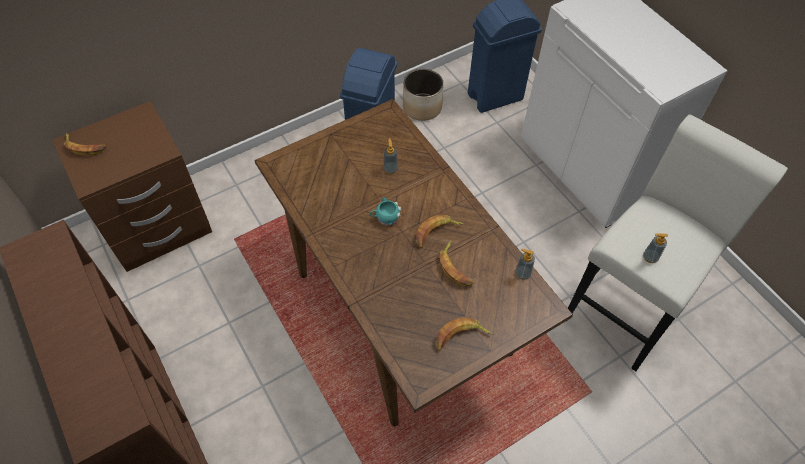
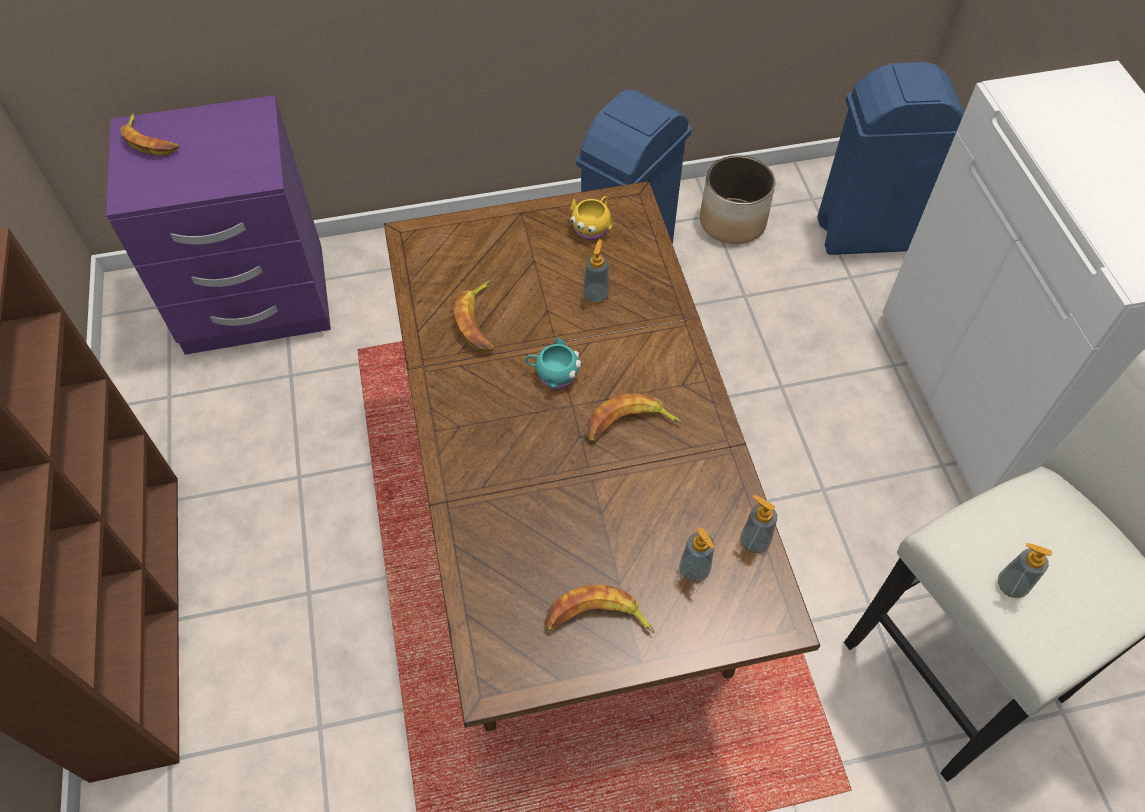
camera: 20 degrees right, 0 degrees up
brown nightstand [52,101,212,272] -> purple nightstand [106,95,331,355]
banana [440,241,474,286] -> banana moved to [454,280,494,352]
none -> yellow mug [570,196,614,240]
none -> soap dispenser [680,527,714,582]

